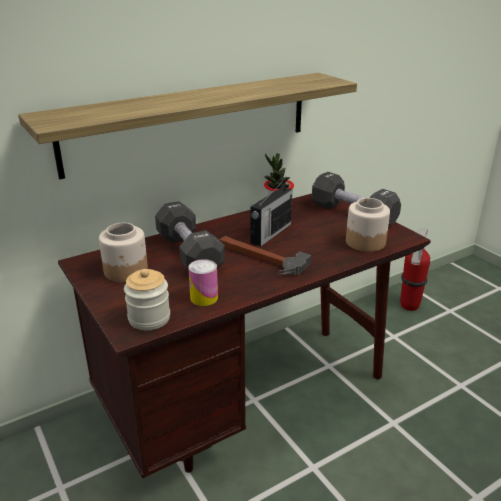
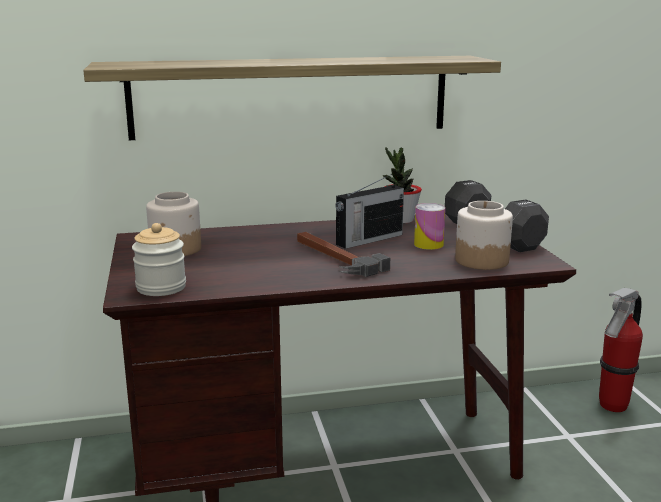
camera: 20 degrees right, 10 degrees down
black dumbbell [155,201,225,271] -> none
can [188,259,218,306] -> can moved to [414,203,446,250]

